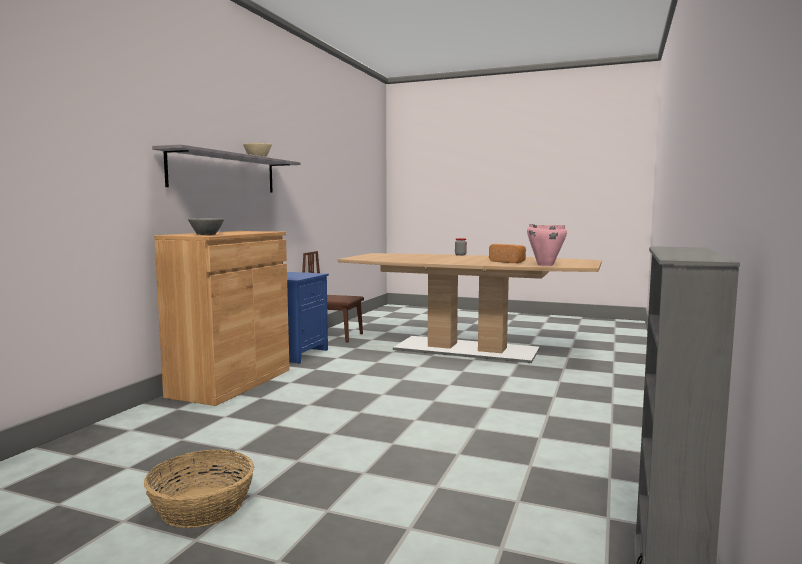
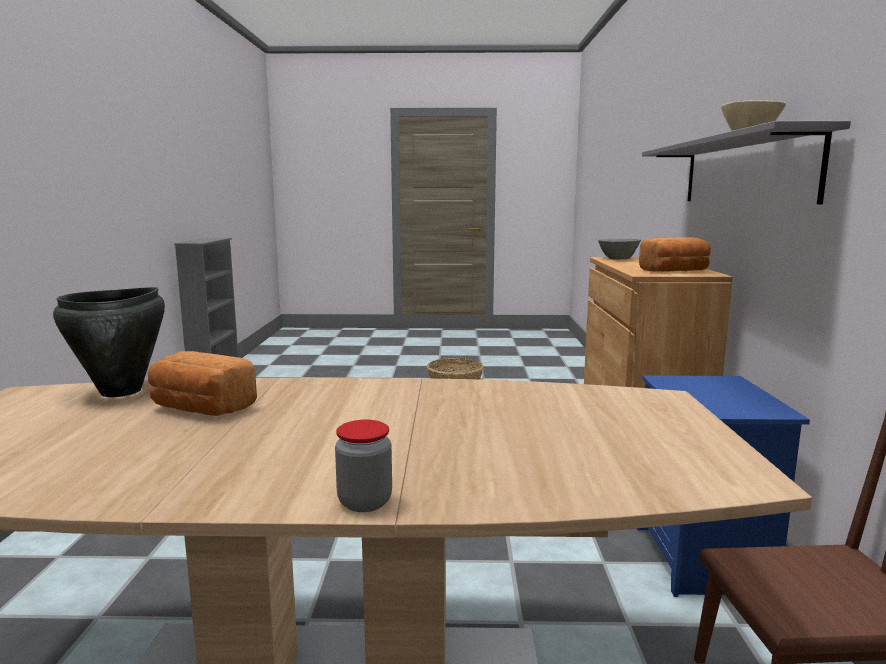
camera: 160 degrees right, 5 degrees up
pink cooking pot [527,224,567,266] -> black cooking pot [53,287,165,397]
none -> bread [639,237,711,272]

